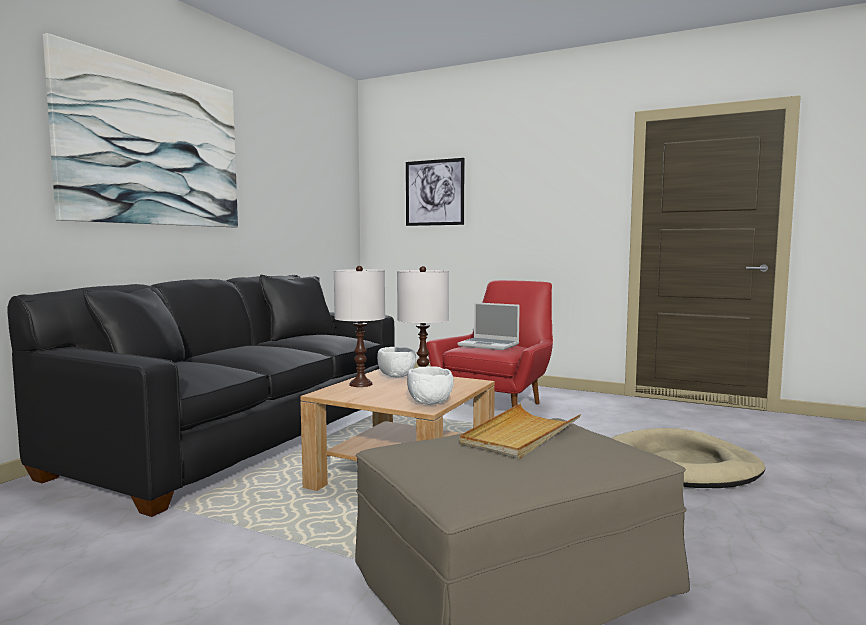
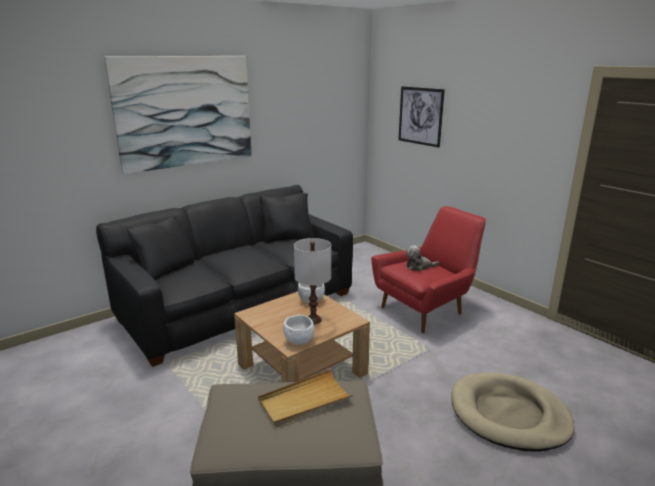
camera: 25 degrees right, 15 degrees up
white table lamp [334,266,385,387] -> none
laptop [458,302,520,350] -> plush toy [405,245,439,271]

